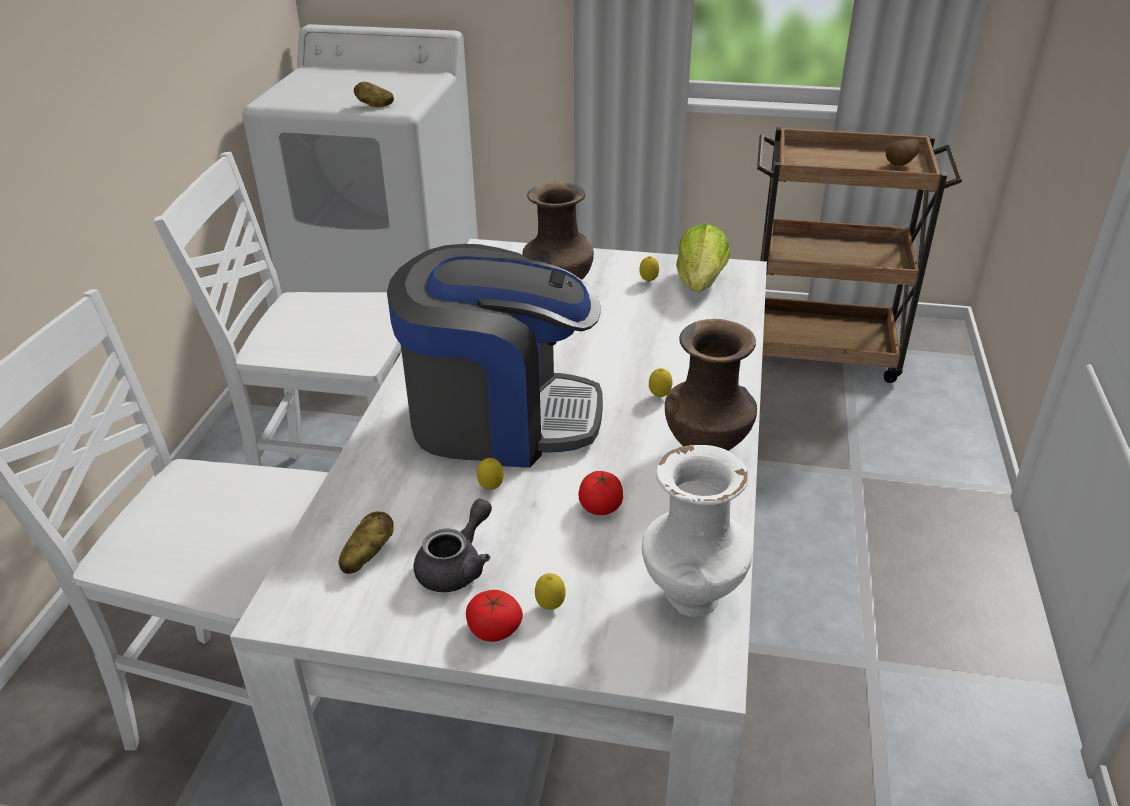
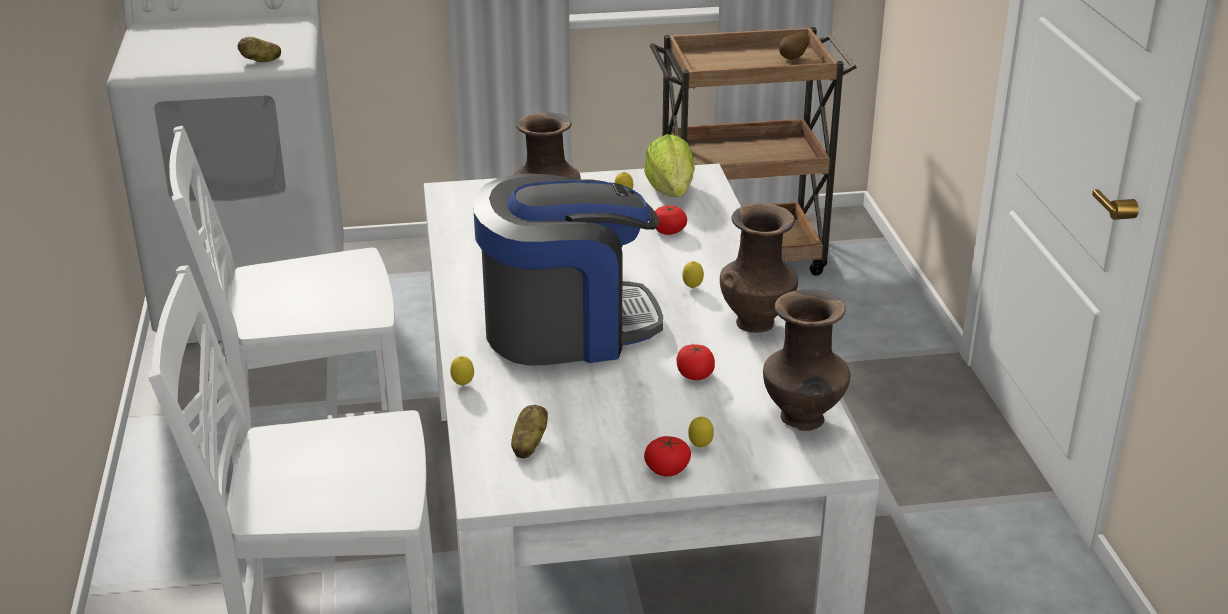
camera: 20 degrees left, 5 degrees down
grey teapot [414,498,492,592] -> none
lemon [477,458,504,490] -> lemon moved to [450,356,474,386]
white vase [642,445,752,617] -> brown vase [763,289,850,431]
none -> tomato [655,205,687,235]

